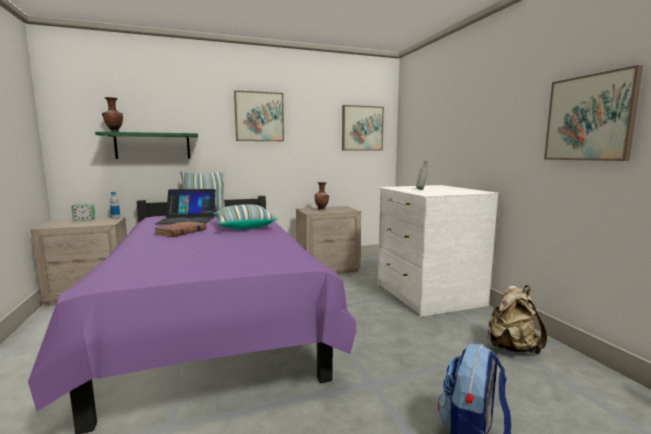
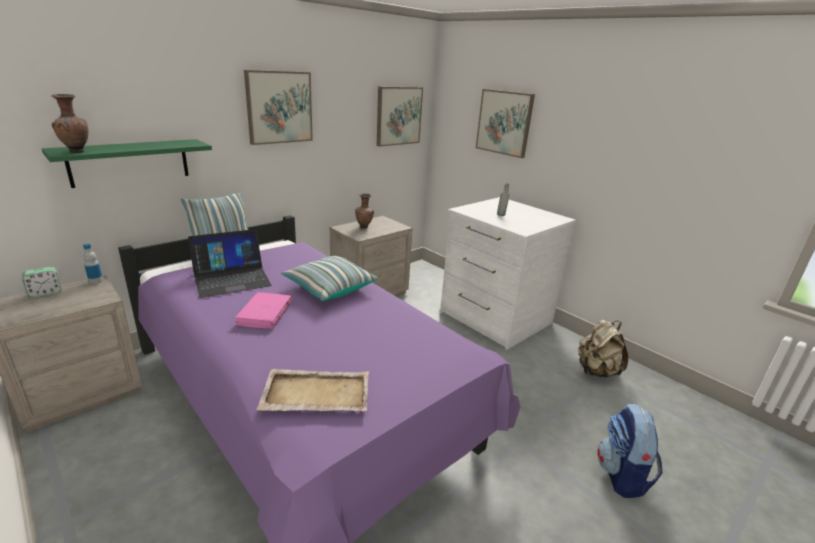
camera: 25 degrees left, 15 degrees up
brown book [153,221,207,237] -> pink book [235,292,292,329]
picture [544,65,643,161] -> picture moved to [476,89,535,158]
none -> beige tray [256,369,369,411]

